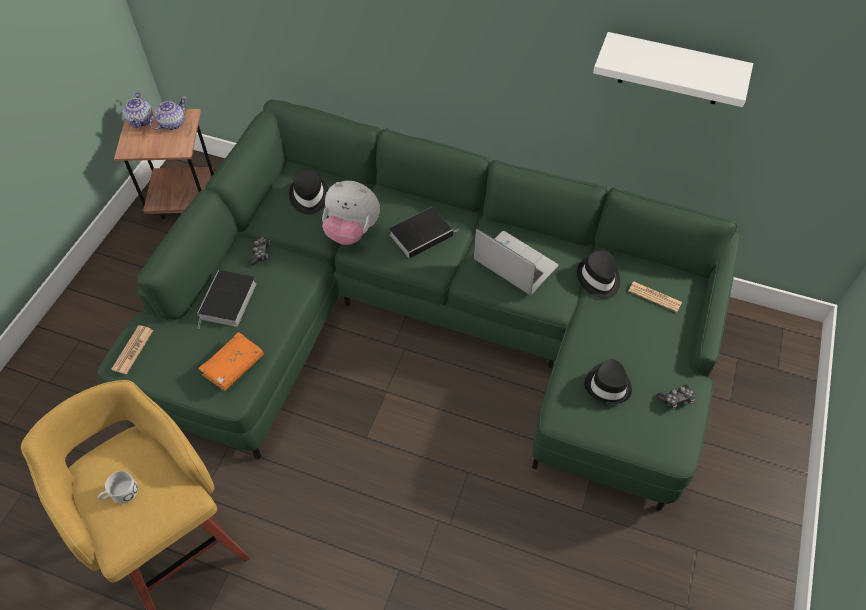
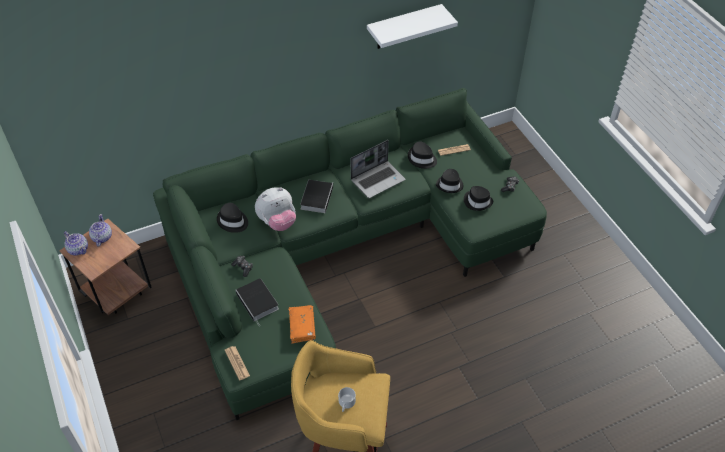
camera: 45 degrees left, 5 degrees down
laptop [474,229,558,295] -> laptop turned 150 degrees clockwise [351,140,406,198]
none -> black hat [436,169,463,193]

